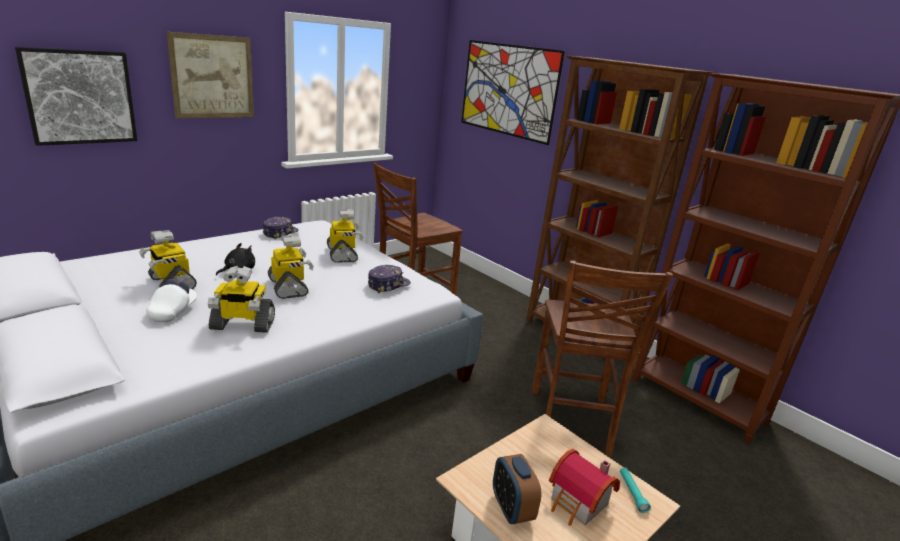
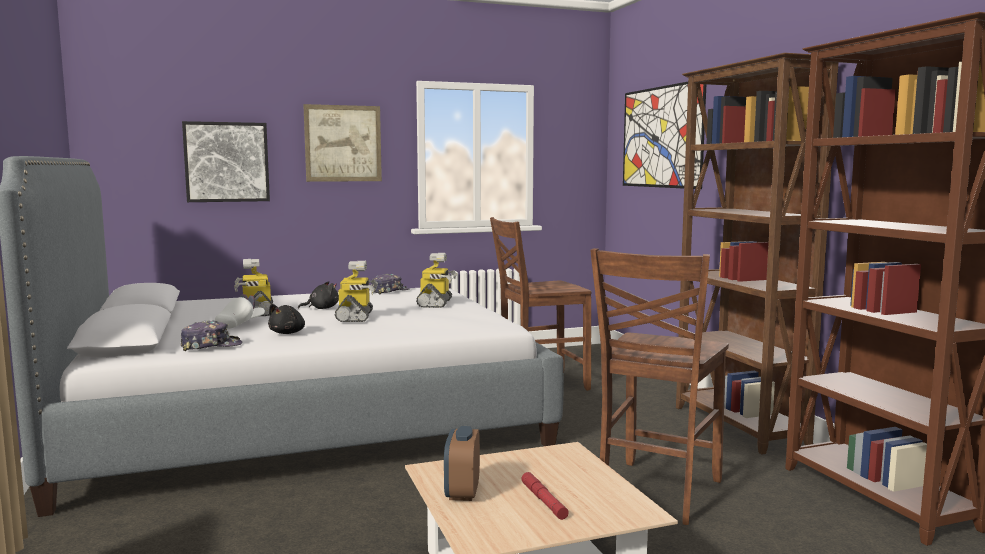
camera: 25 degrees right, 15 degrees down
toy robot [208,266,275,333] -> black plush toy [268,304,305,334]
cap [368,265,411,293] -> cap moved to [181,320,242,351]
toy house [549,449,620,526] -> red flashlight [521,472,569,520]
turquoise flashlight [620,467,651,513] -> none

